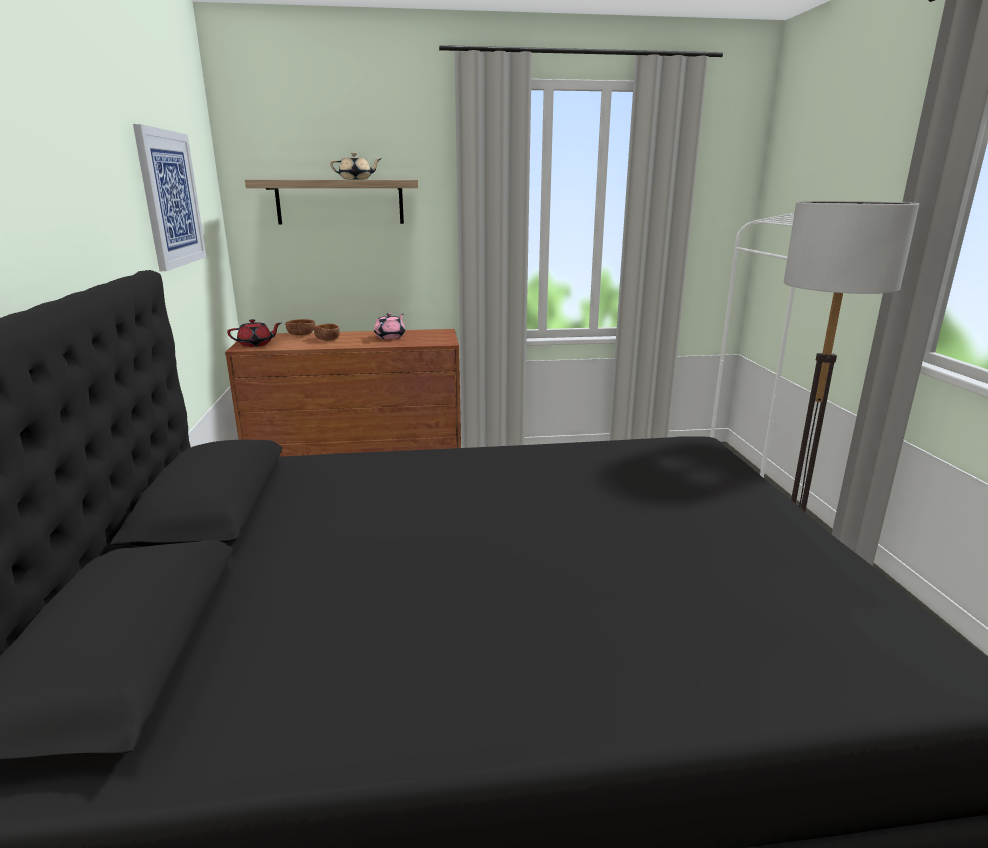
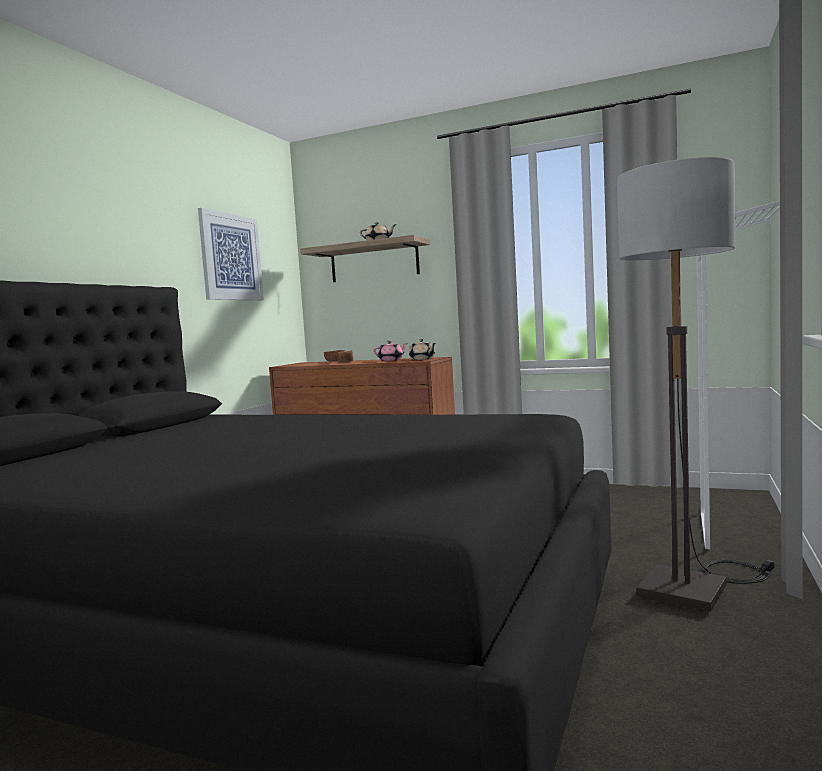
camera: 30 degrees right, 15 degrees down
red teapot [227,319,281,347] -> none
none -> beige teapot [409,339,436,360]

